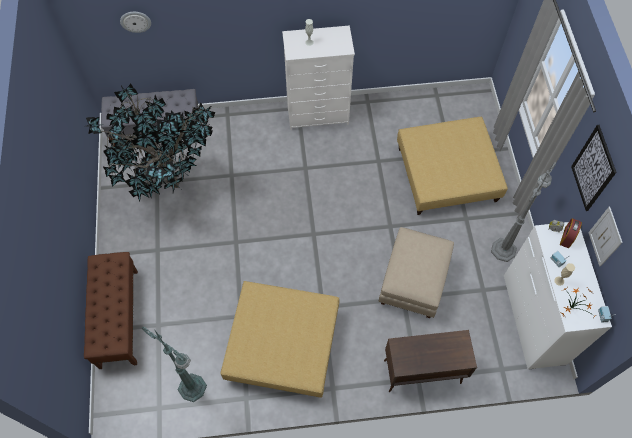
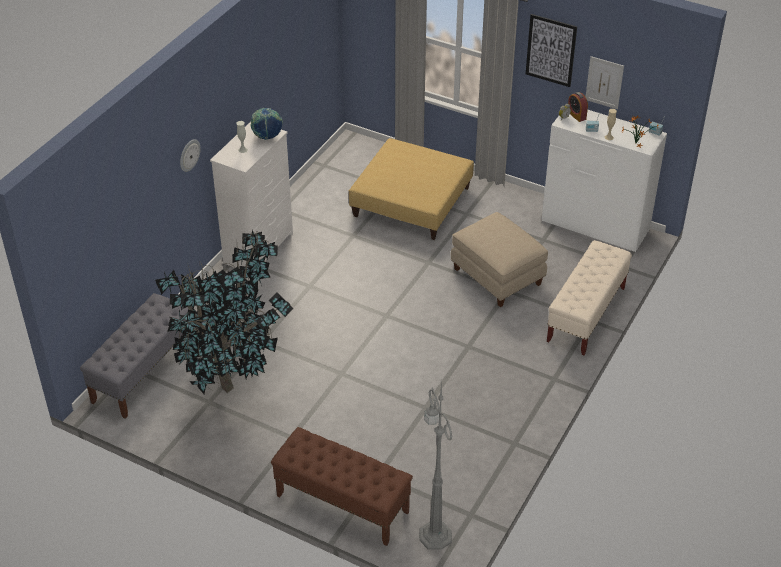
camera: 55 degrees left, 20 degrees down
wall clock [120,12,151,33] -> wall clock moved to [180,139,200,172]
green floor lamp [142,327,207,402] -> none
beige ottoman [220,281,340,398] -> none
brown cabinet [384,330,477,392] -> beige bench [547,240,632,355]
grey floor lamp [491,161,556,262] -> grey floor lamp moved to [419,381,453,550]
none -> globe [250,108,283,140]

